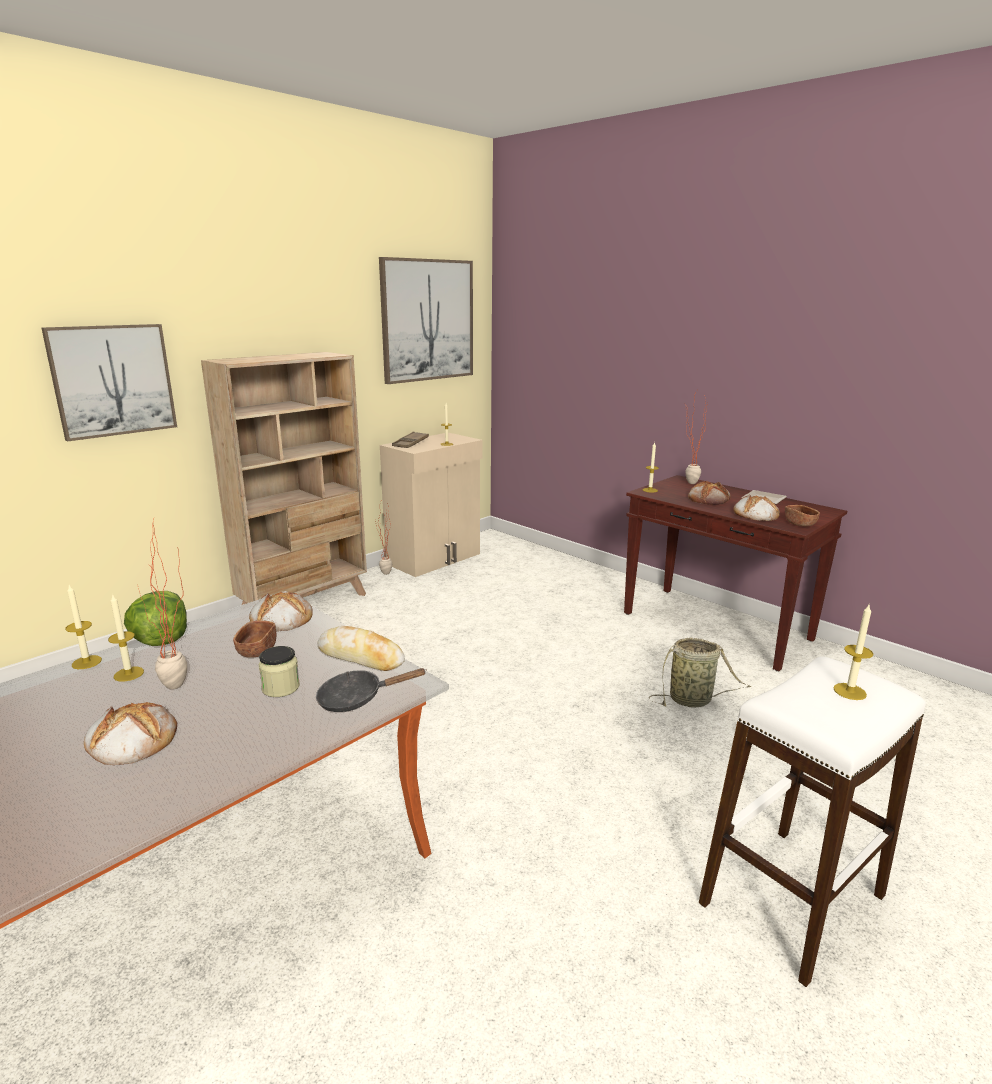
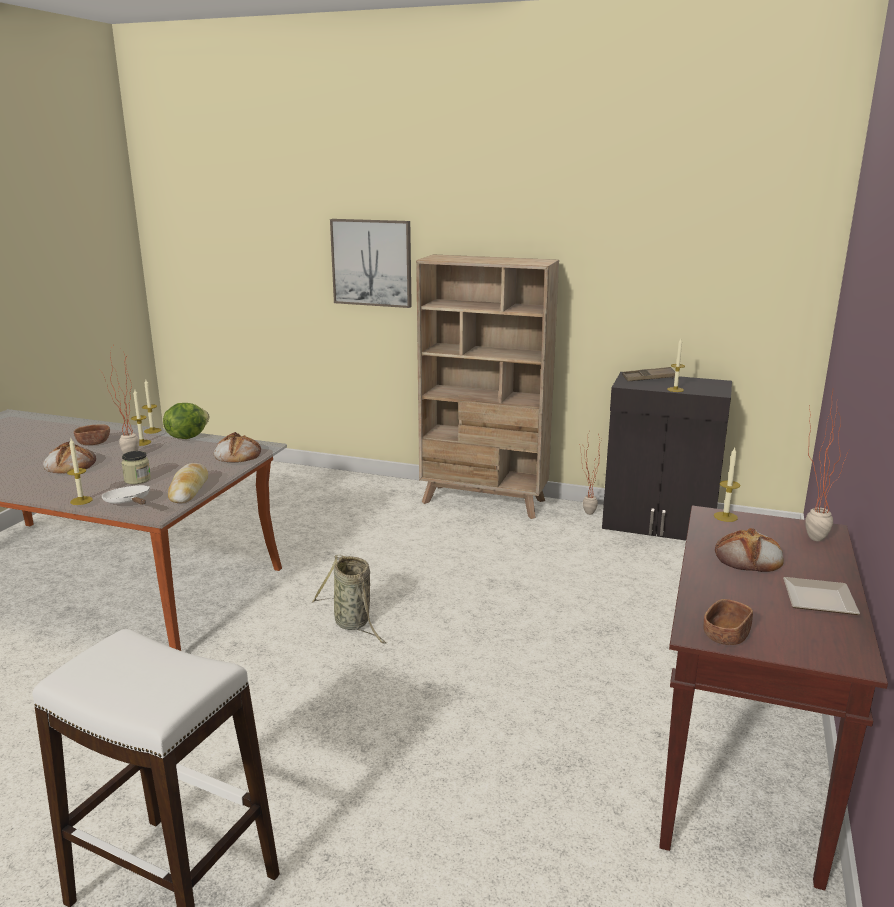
camera: 65 degrees right, 0 degrees up
brown bowl [233,621,276,658] -> brown bowl moved to [74,424,110,445]
black frying pan [316,668,427,712] -> white frying pan [101,485,150,505]
picture [379,257,473,384] -> none
beige cabinet [380,433,483,577] -> black cabinet [602,372,732,541]
basket [648,638,751,707] -> basket moved to [312,555,387,644]
bread [733,495,780,521] -> none
candle [833,605,873,700] -> candle moved to [67,438,93,505]

